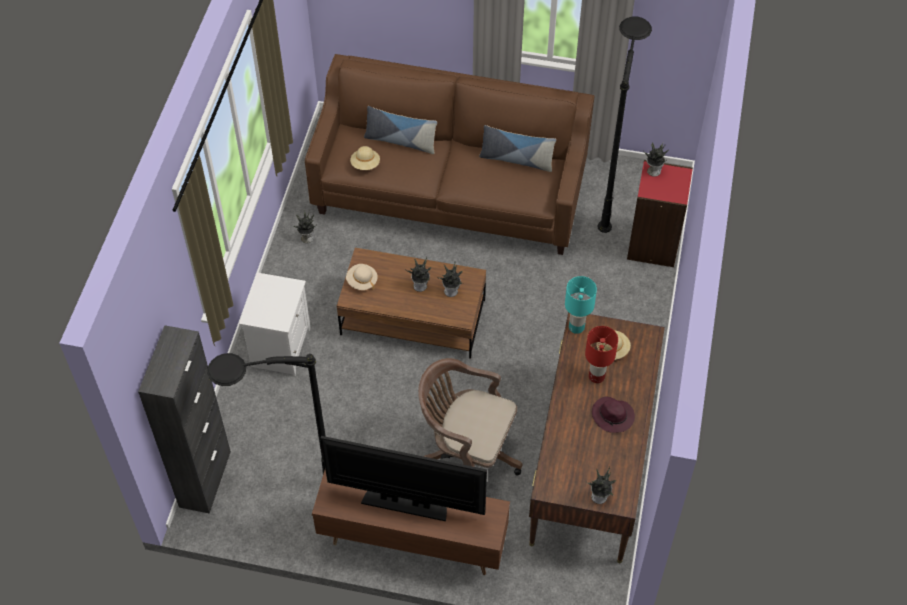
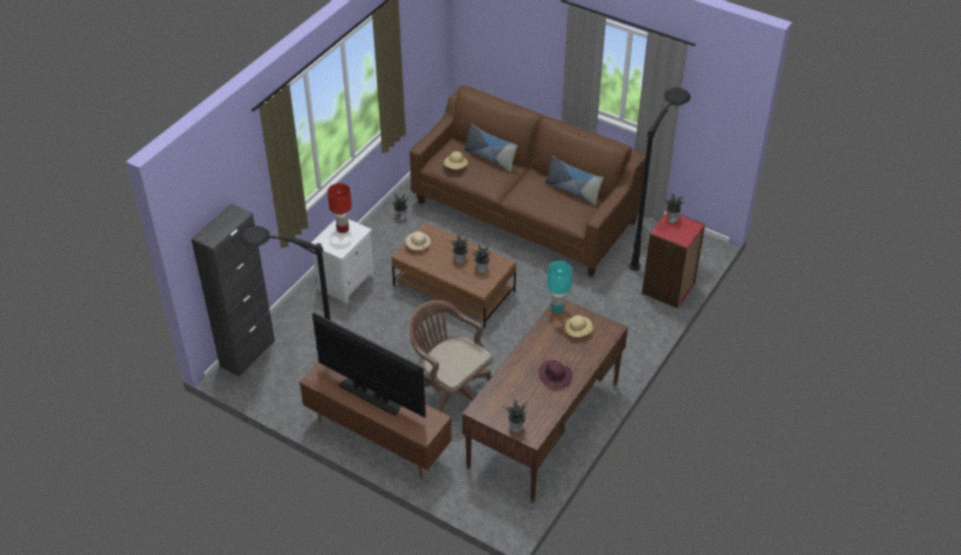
camera: 20 degrees right, 10 degrees down
red table lamp [585,326,618,383] -> red table lamp moved to [327,183,352,233]

